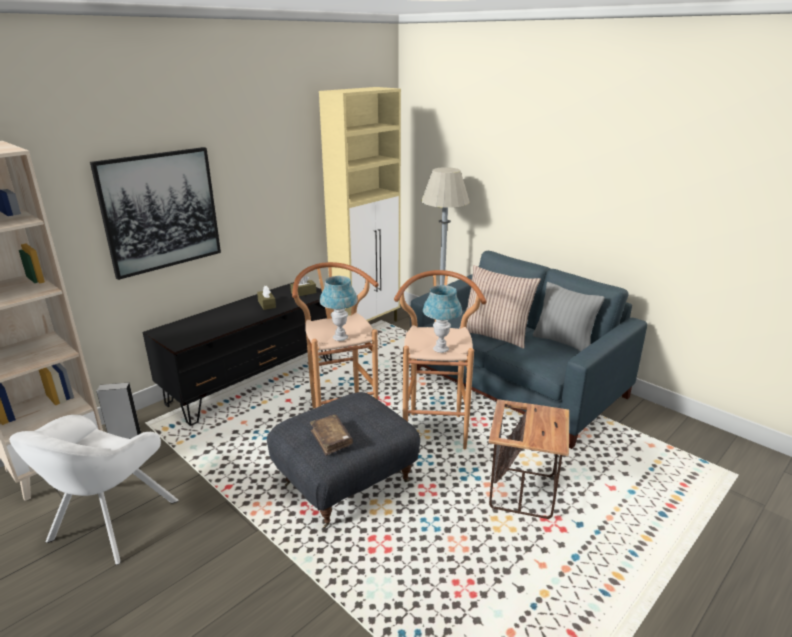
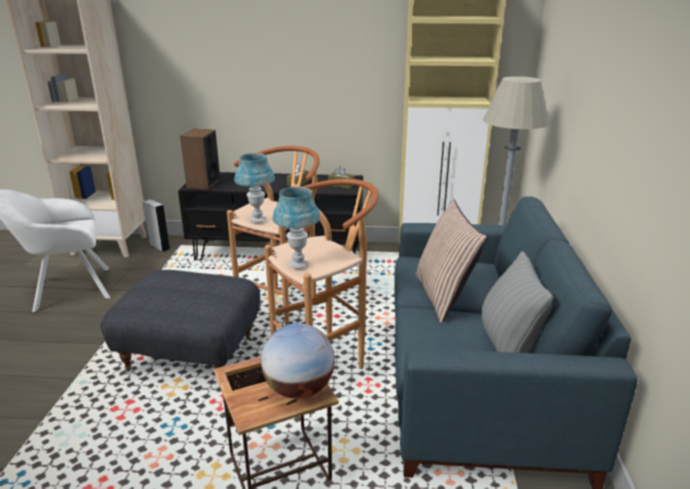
camera: 50 degrees right, 0 degrees up
picture [90,147,221,280] -> none
brown book [310,414,353,456] -> none
none -> speaker [180,129,220,190]
none -> globe [261,323,335,399]

